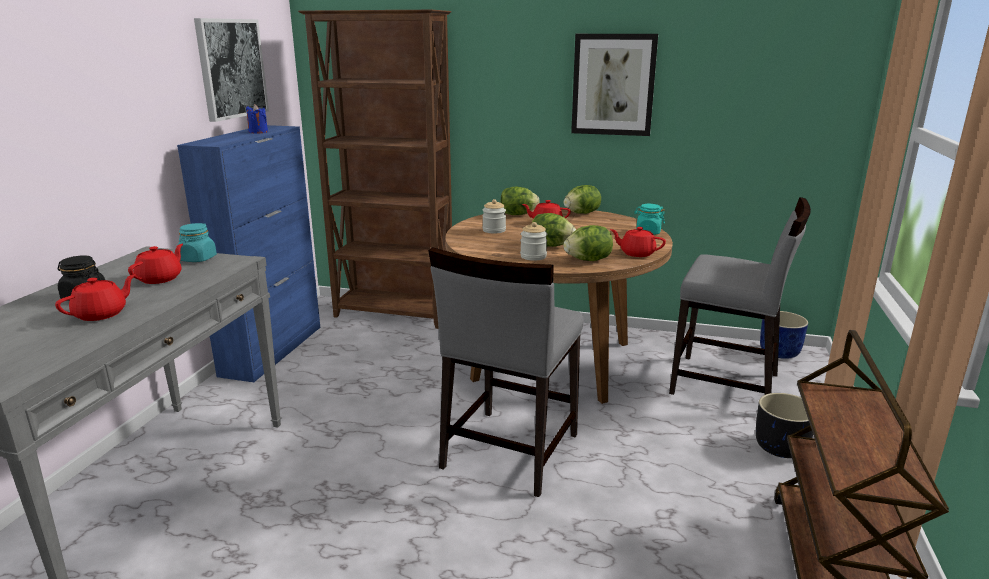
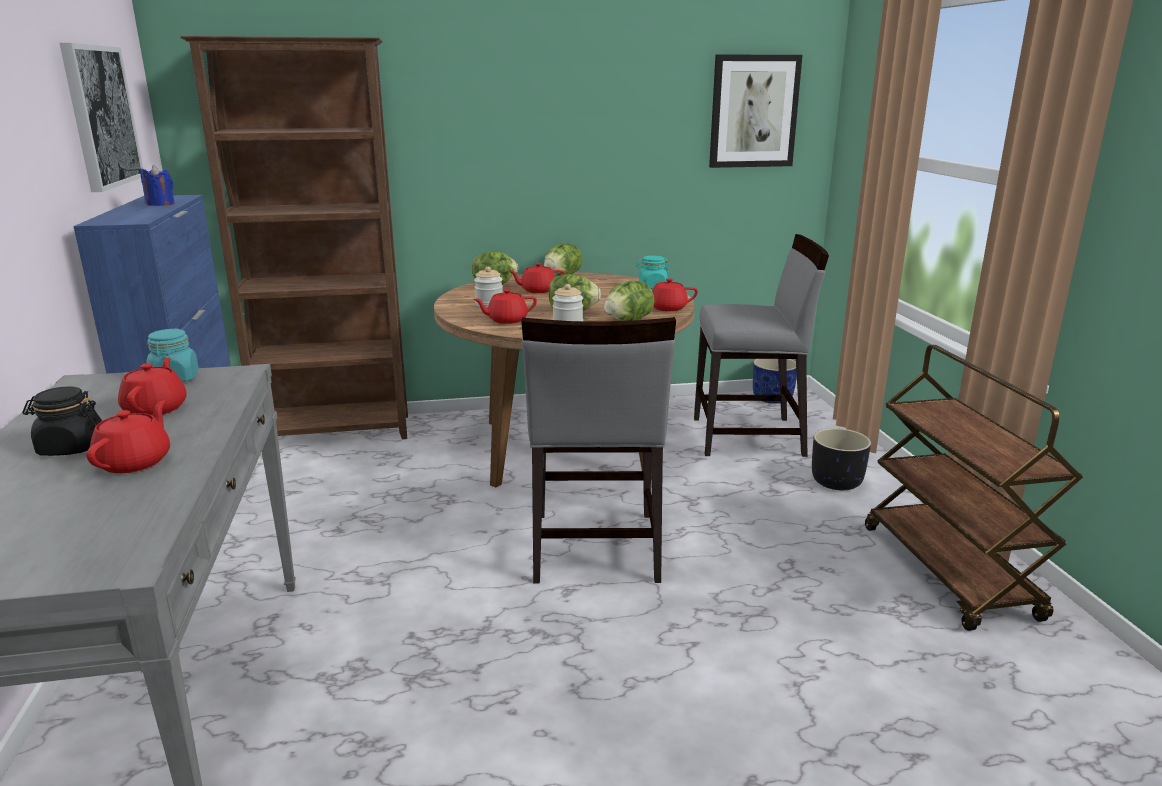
camera: 25 degrees left, 0 degrees up
picture [571,34,658,136] -> picture moved to [709,54,802,168]
none -> red teapot [473,289,537,324]

